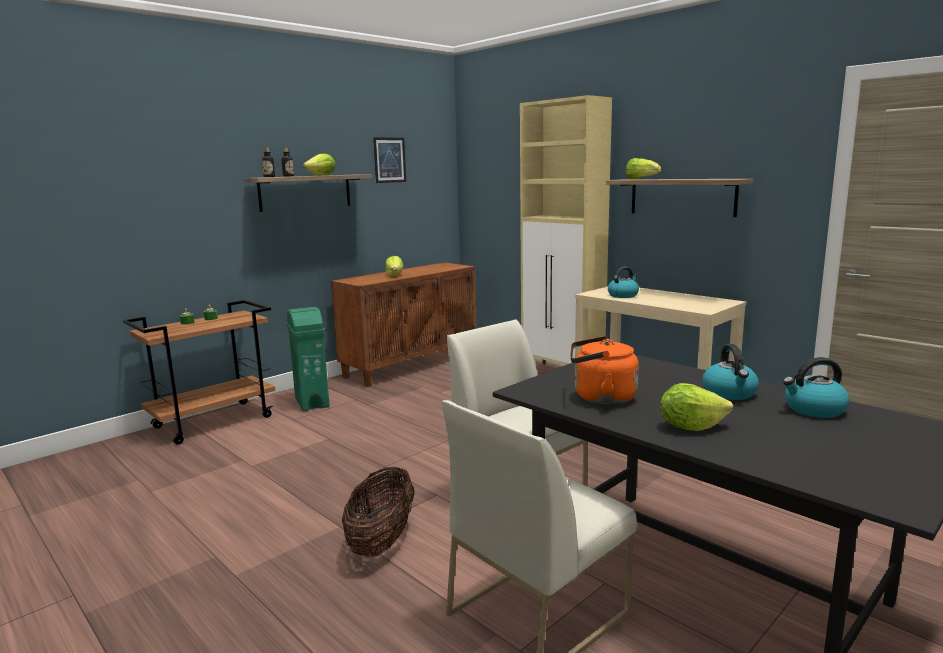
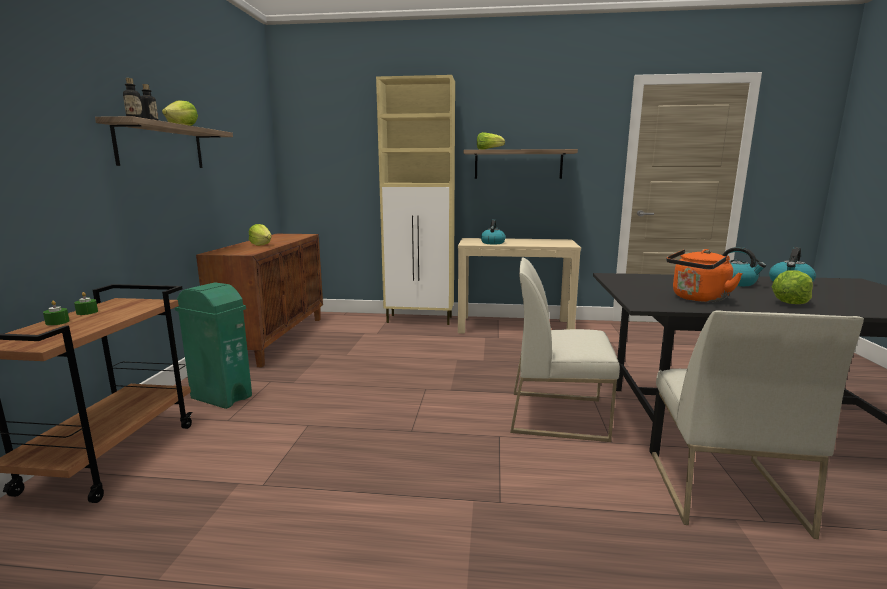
camera: 40 degrees left, 0 degrees up
basket [342,466,415,557] -> none
picture [373,137,406,183] -> none

